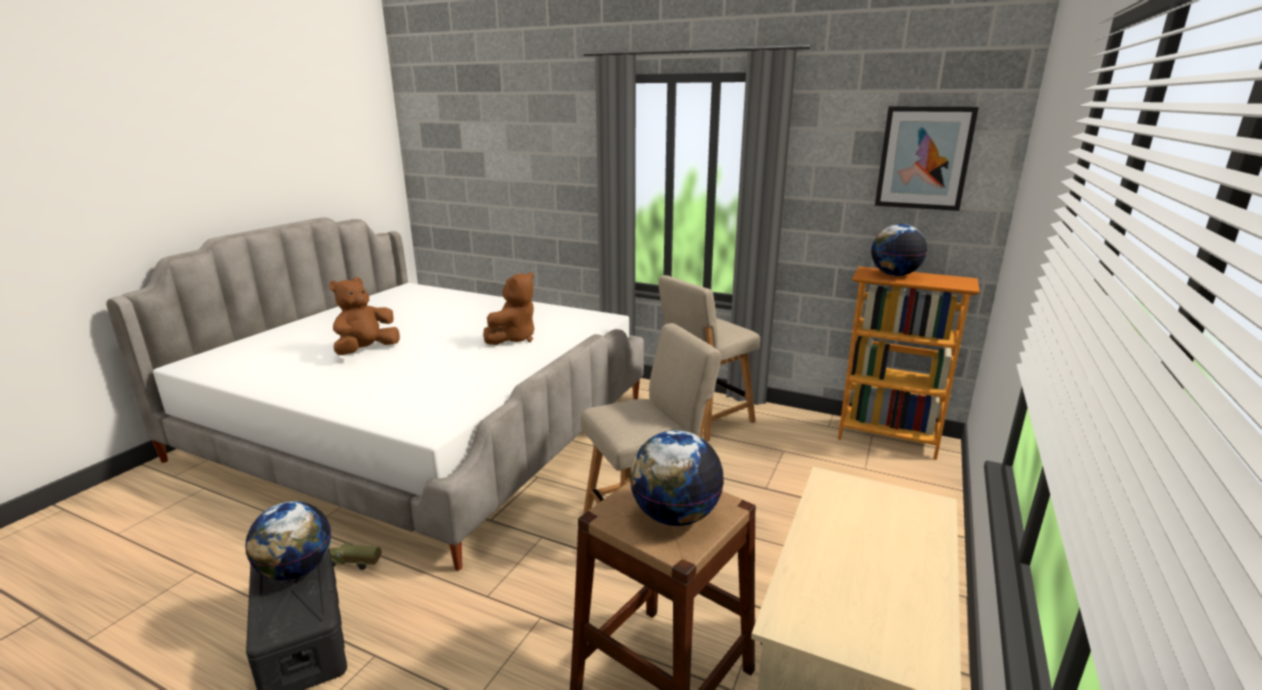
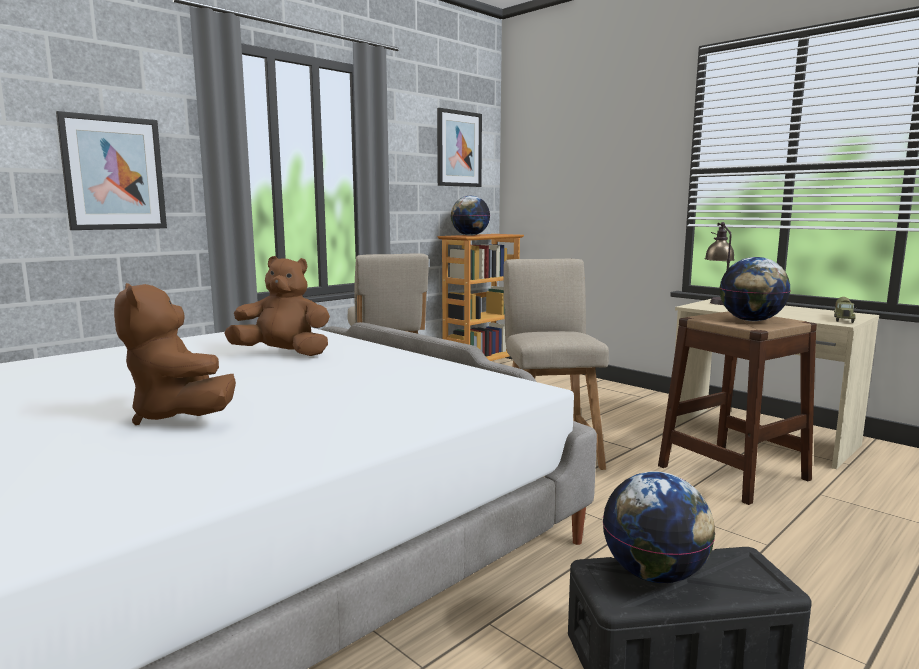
camera: 70 degrees left, 10 degrees down
toy truck [330,543,382,570] -> toy truck moved to [834,297,857,323]
brown plush toy [483,272,534,345] -> brown plush toy turned 45 degrees counterclockwise [225,256,330,356]
none -> picture [56,111,167,230]
none -> table lamp [705,222,735,305]

